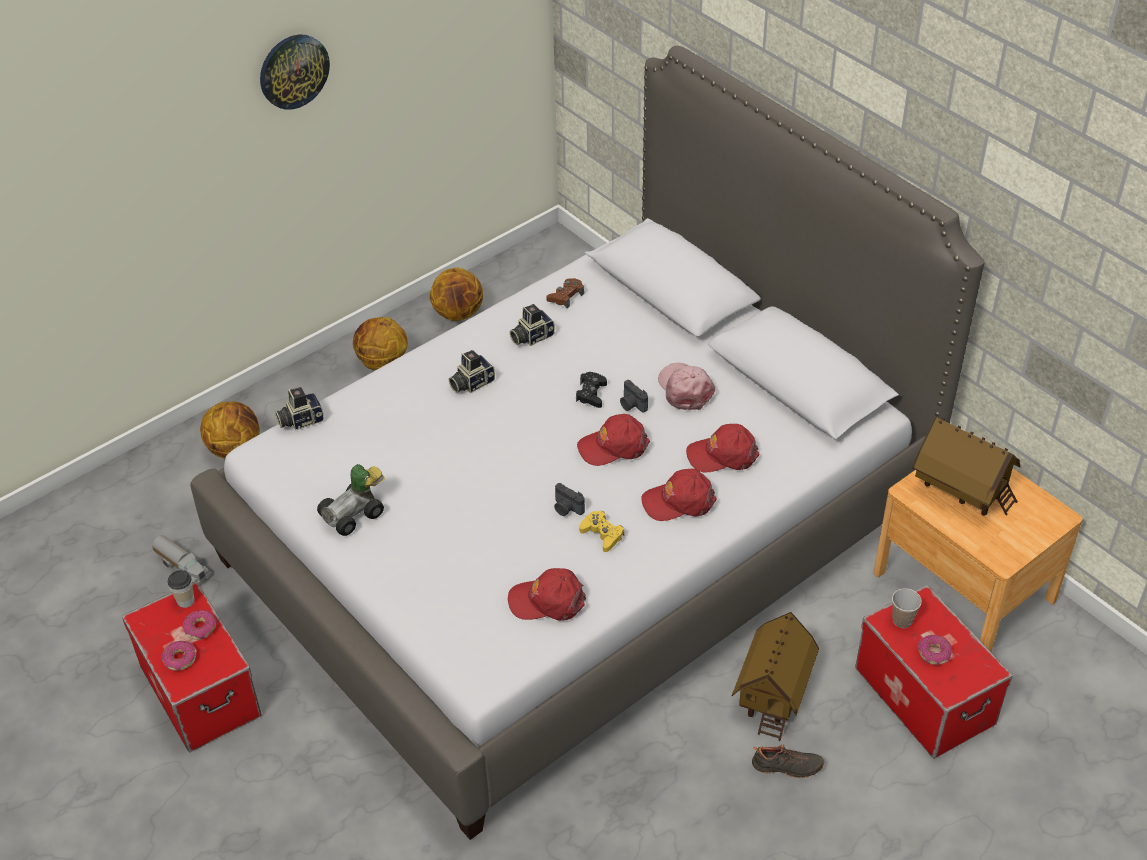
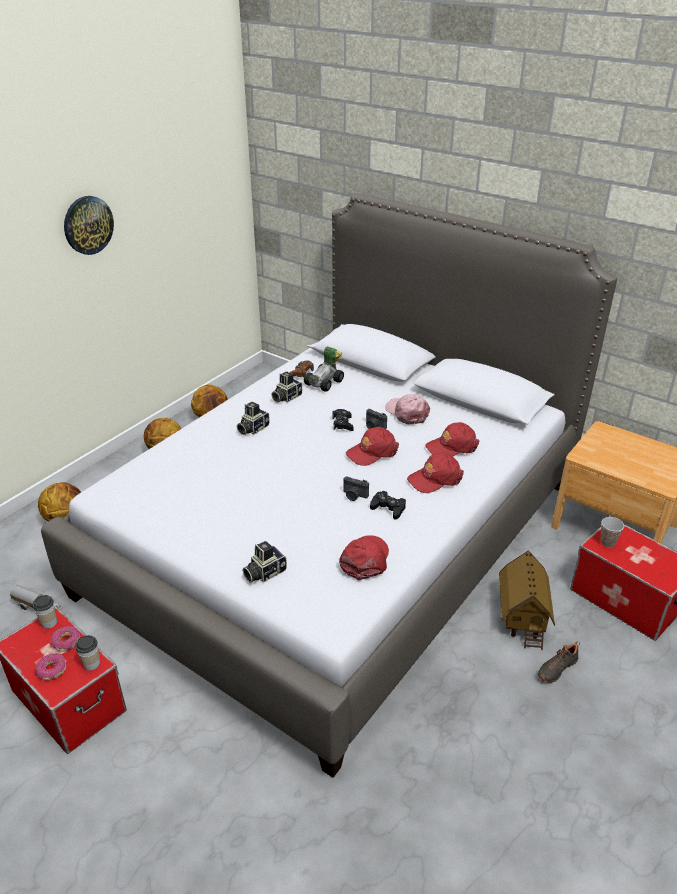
camera: 15 degrees left, 10 degrees down
camera [275,387,324,430] -> camera moved to [243,541,287,583]
toy car [317,464,385,536] -> toy car moved to [304,347,344,392]
red cap [508,568,586,620] -> red cap turned 120 degrees clockwise [339,535,389,580]
yellow game controller [579,511,624,552] -> black game controller [370,491,406,520]
black shoe [752,744,824,778] -> black shoe turned 150 degrees clockwise [538,641,580,683]
toy house [912,417,1020,516] -> none
donut [918,635,952,665] -> none
none -> cup [76,635,100,671]

